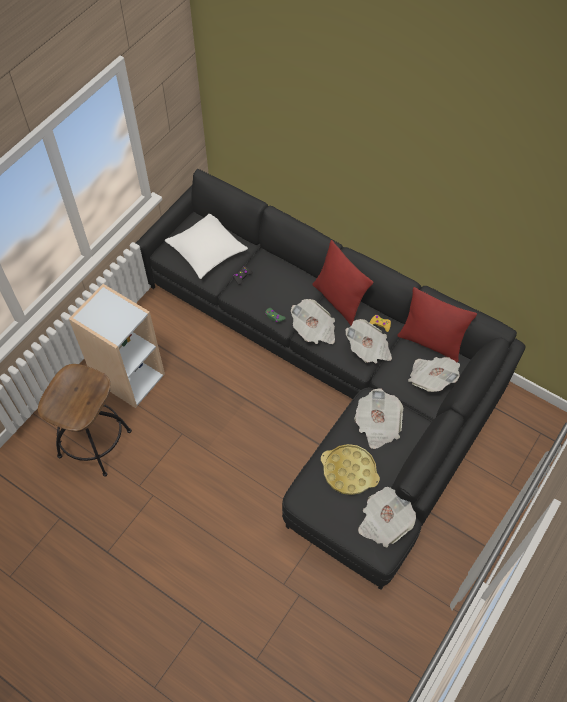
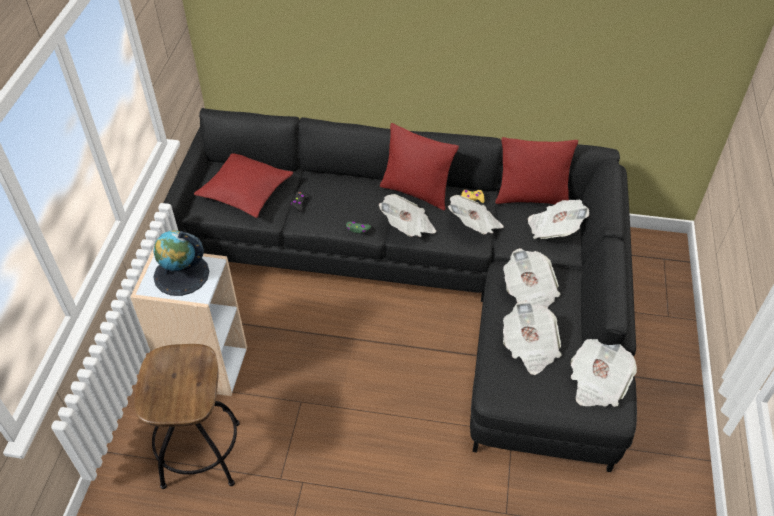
camera: 25 degrees left, 10 degrees down
white pillow [164,214,248,279] -> red pillow [194,153,293,218]
yellow tray [321,444,380,495] -> newspaper [503,300,561,375]
none -> globe [153,230,209,296]

